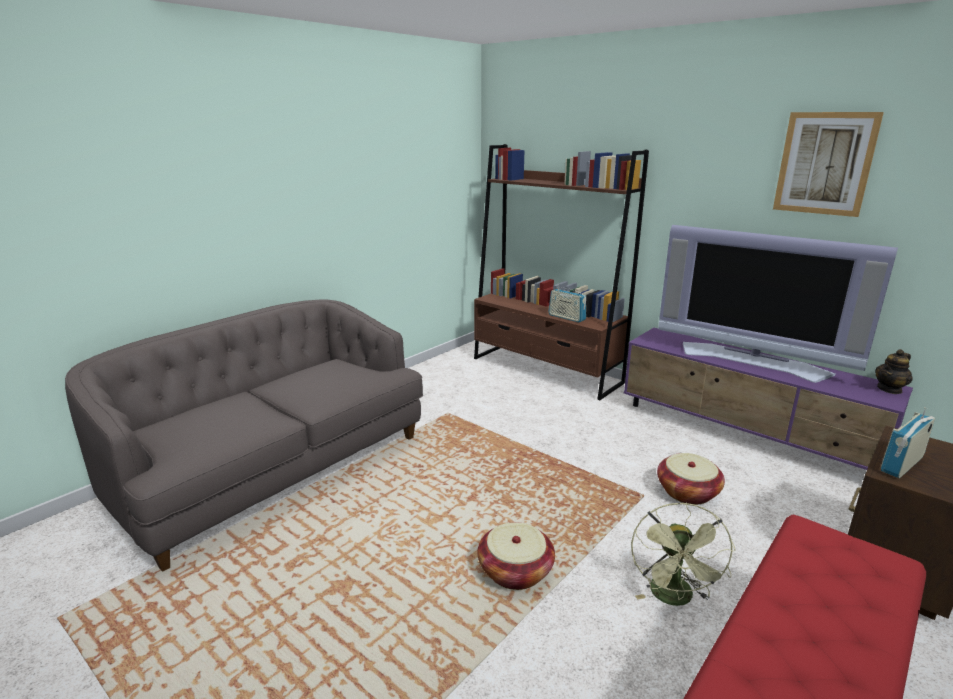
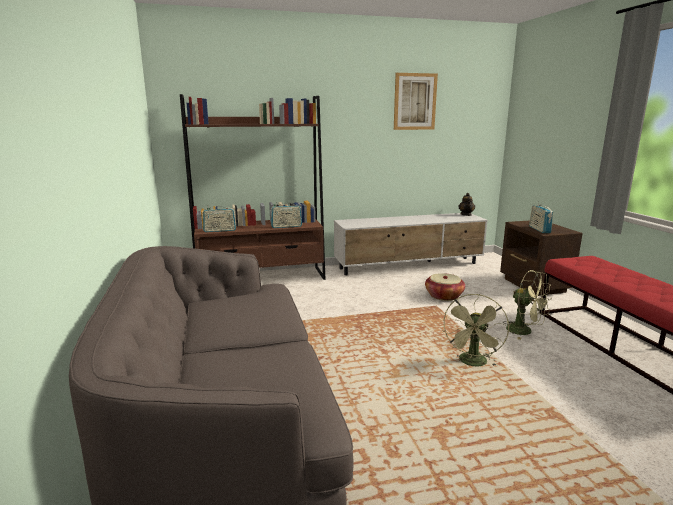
camera: 55 degrees left, 5 degrees down
basket [478,522,555,590] -> green fan [443,294,509,366]
purple tv stand [624,328,913,470] -> white tv stand [334,213,488,275]
television [659,225,898,383] -> none
none -> radio [202,207,236,232]

